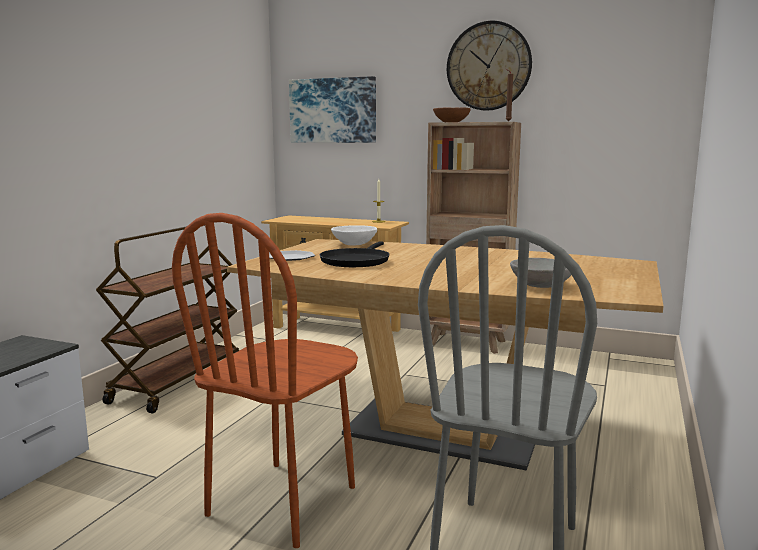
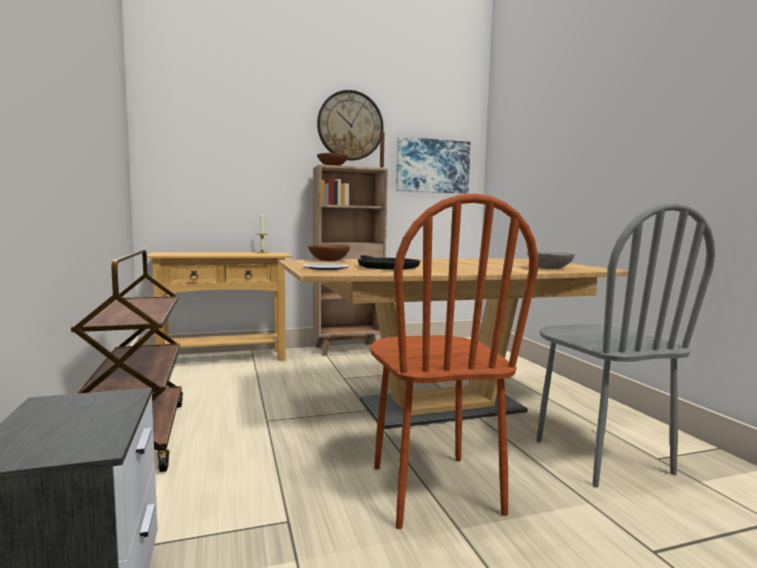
camera: 40 degrees left, 5 degrees down
picture [289,76,376,143] -> picture moved to [396,136,470,194]
white bowl [331,225,377,245] -> brown bowl [308,245,350,261]

